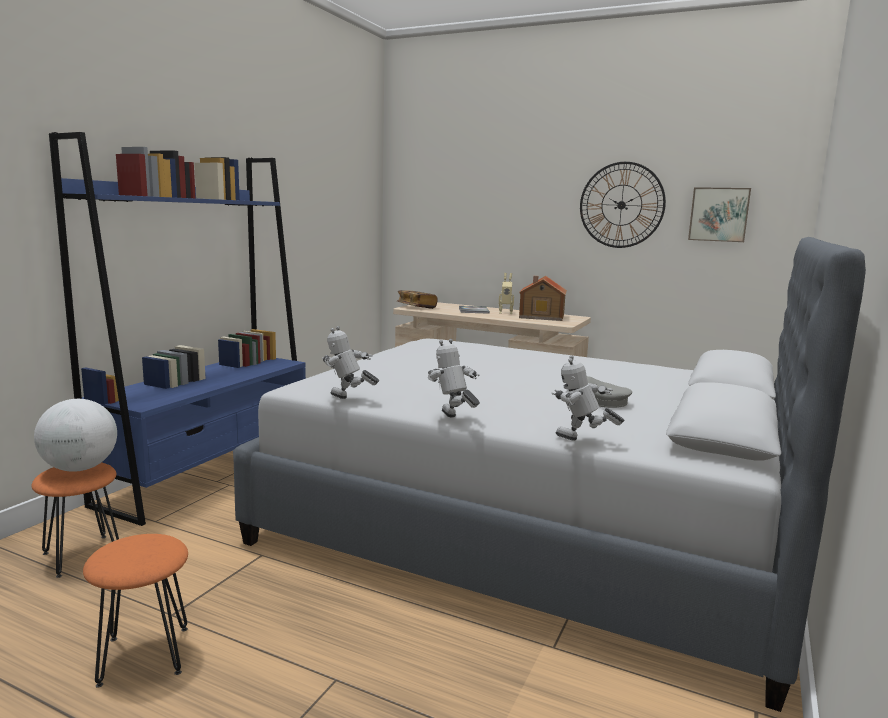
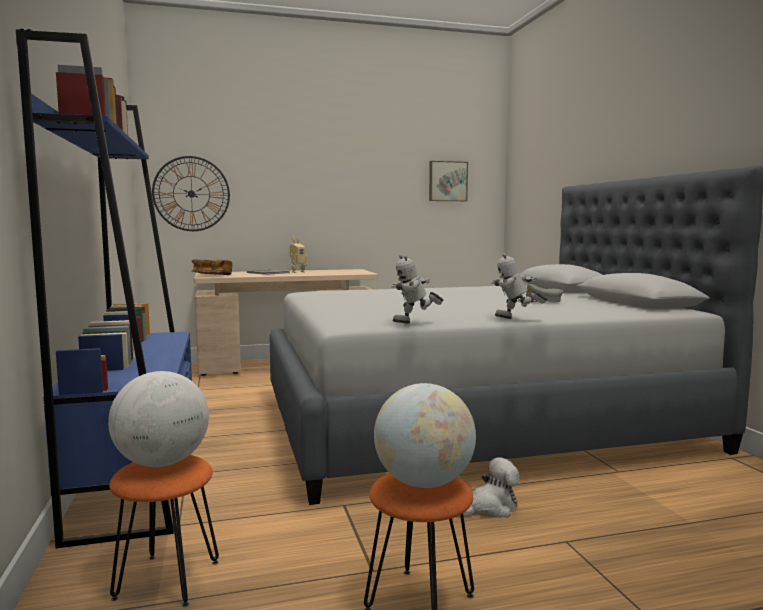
camera: 40 degrees left, 5 degrees down
toy house [519,276,567,321] -> none
toy robot [552,355,625,441] -> none
wall clock [580,162,666,248] -> wall clock moved to [152,156,230,231]
none -> globe [374,383,476,488]
none -> plush toy [459,457,520,518]

